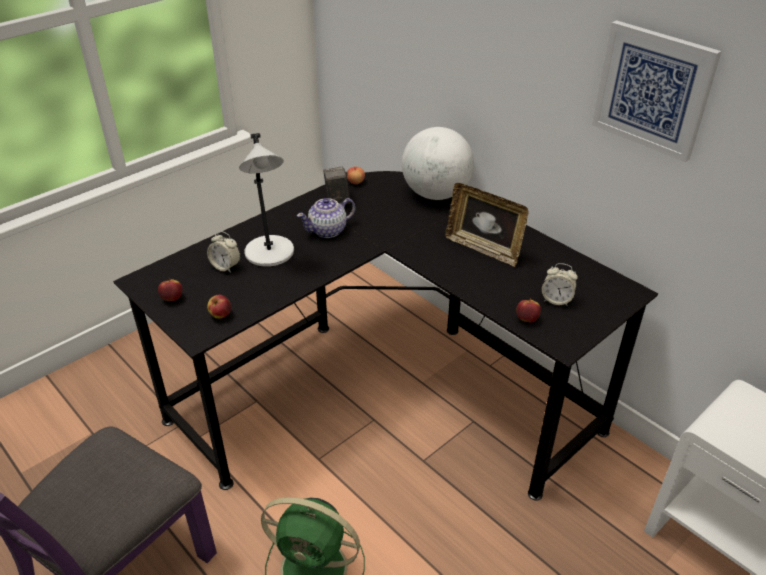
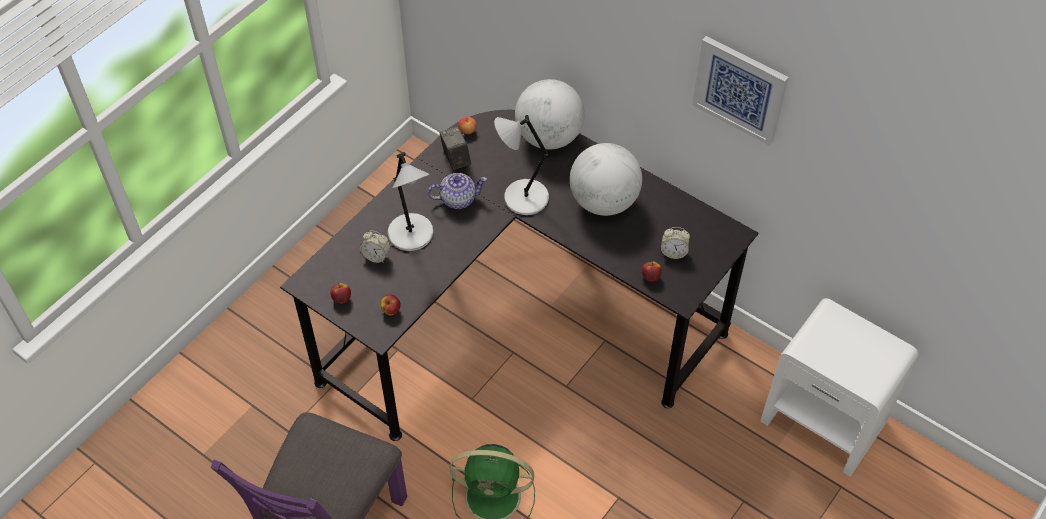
camera: 10 degrees left, 15 degrees up
teapot [297,198,355,238] -> teapot turned 150 degrees counterclockwise [428,173,487,209]
picture frame [445,183,528,267] -> globe [570,143,642,216]
none -> grey table lamp [494,115,549,215]

